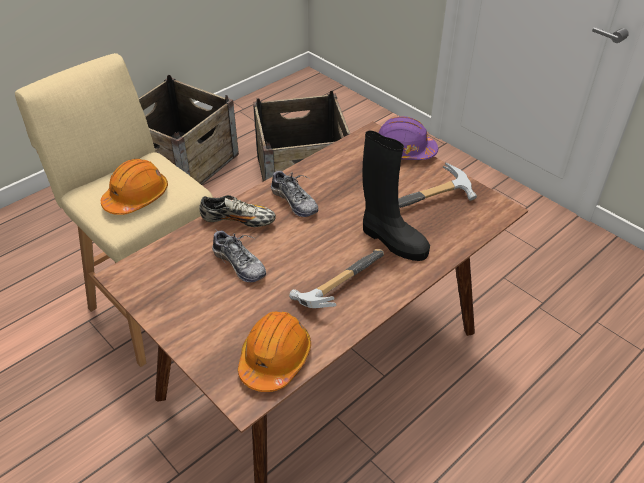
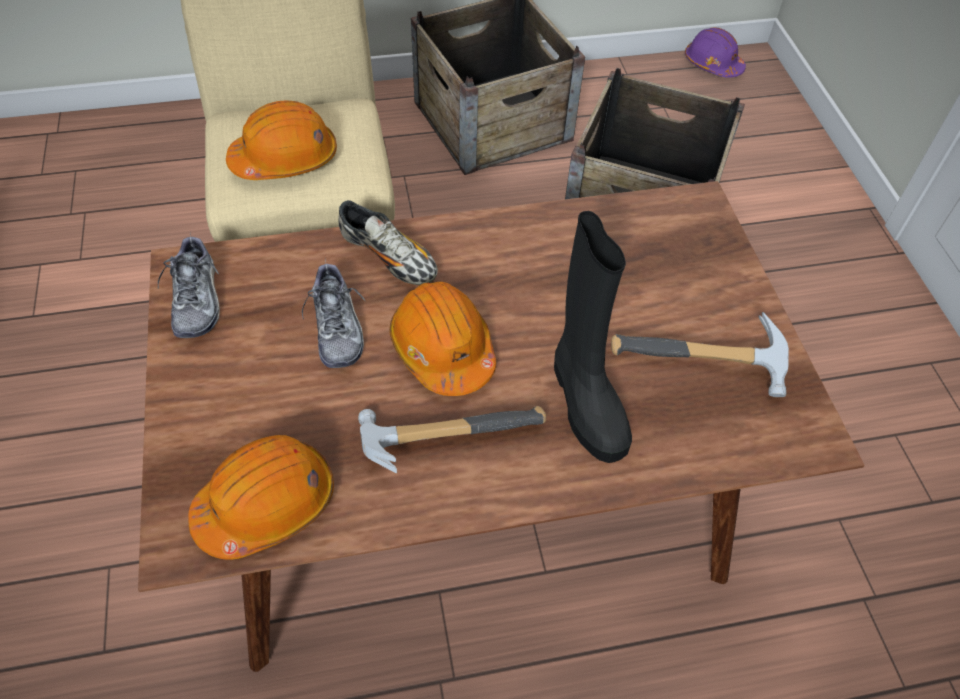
camera: 30 degrees right, 10 degrees up
shoe [271,168,318,217] -> shoe moved to [158,230,220,338]
purple hard hat [379,116,438,160] -> purple hard hat moved to [685,27,746,78]
none -> orange hard hat [389,282,496,396]

